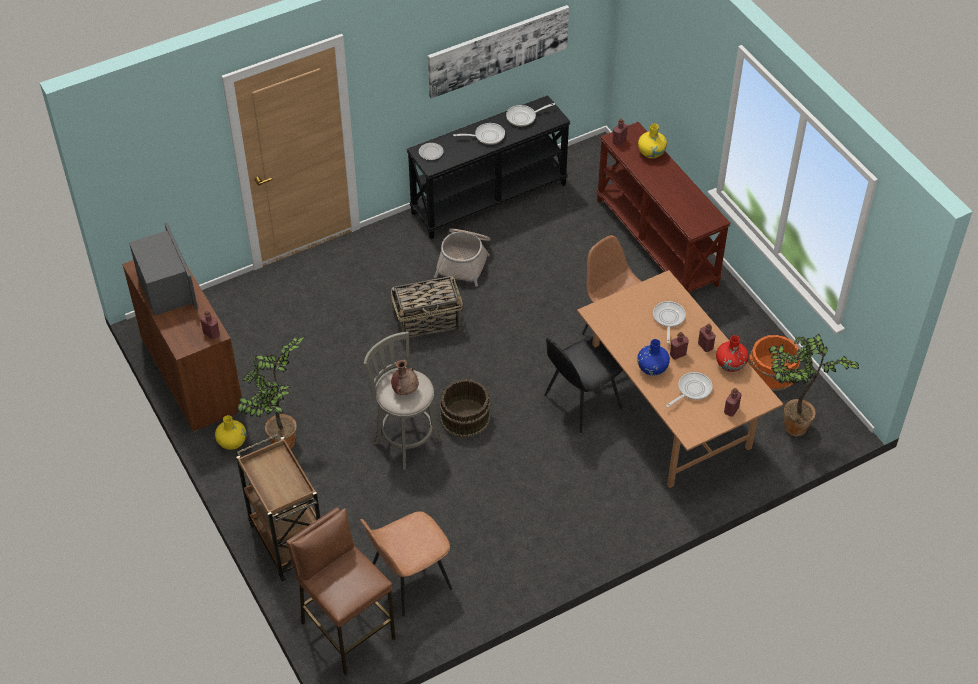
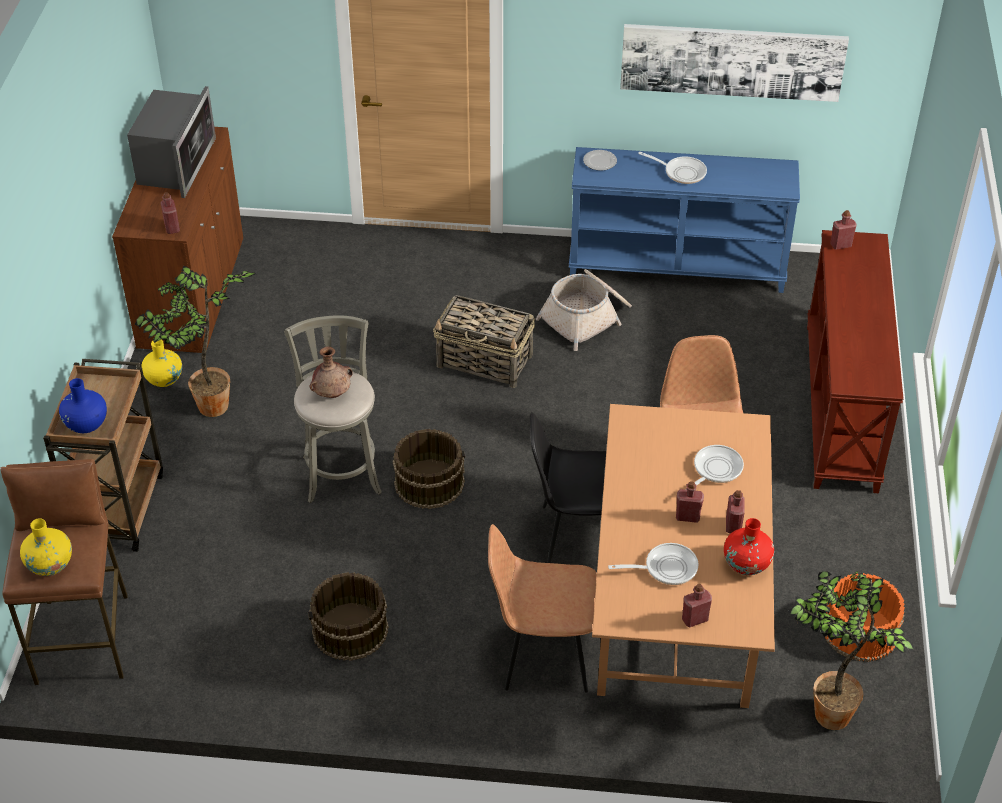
camera: 35 degrees right, 5 degrees down
brown chair [360,511,452,616] -> brown chair moved to [488,524,597,693]
black console table [407,95,570,239] -> blue console table [569,147,800,293]
frying pan [506,103,555,126] -> none
blue vase [637,339,670,376] -> blue vase moved to [59,378,107,433]
yellow vase [638,124,667,159] -> yellow vase moved to [20,518,72,576]
none -> brown bucket [308,572,389,661]

